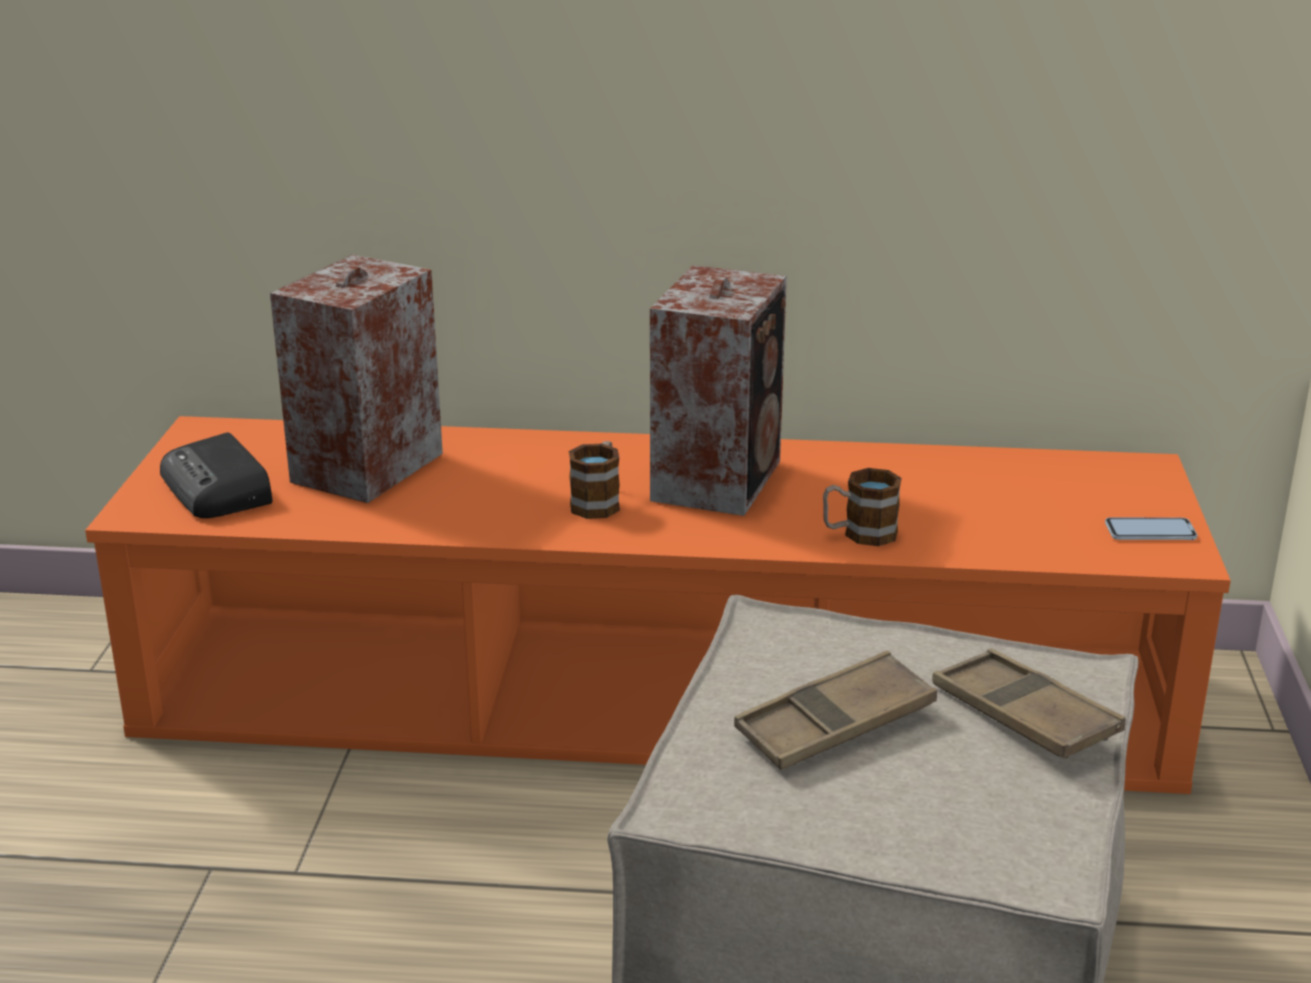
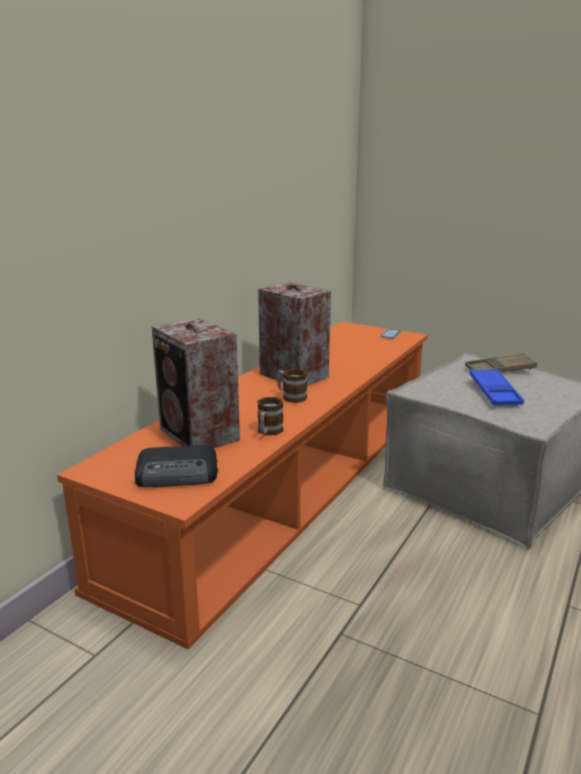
camera: 65 degrees left, 5 degrees down
brown tray [734,651,937,770] -> blue tray [469,369,524,405]
mug [823,468,902,546] -> mug moved to [257,397,283,435]

